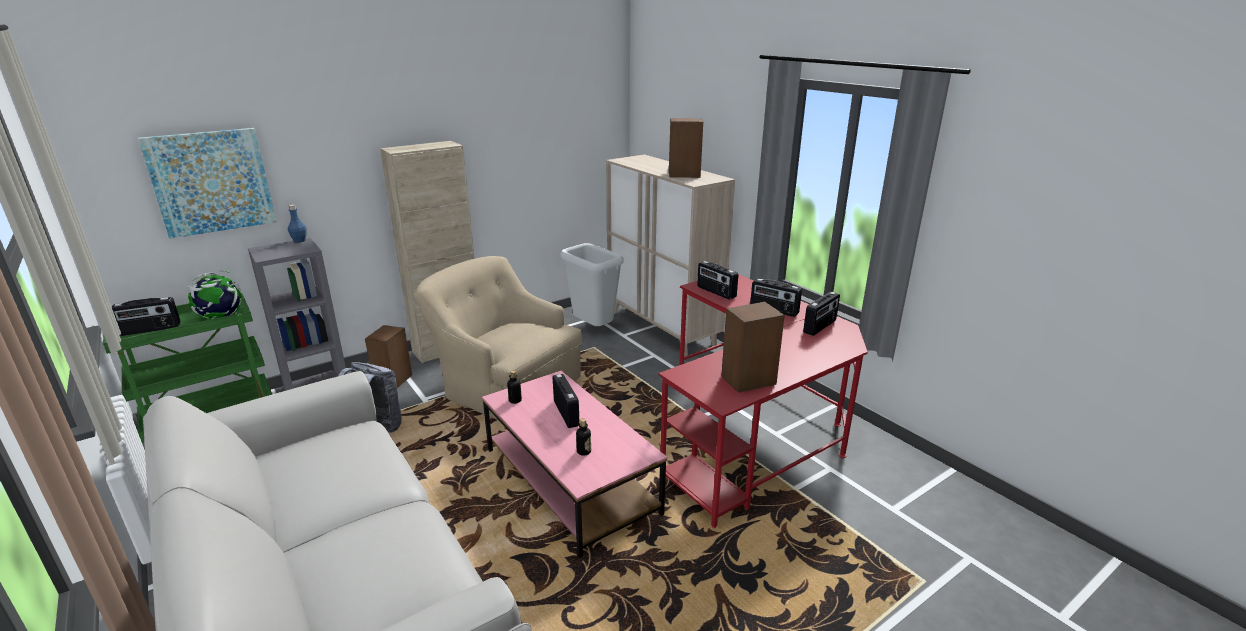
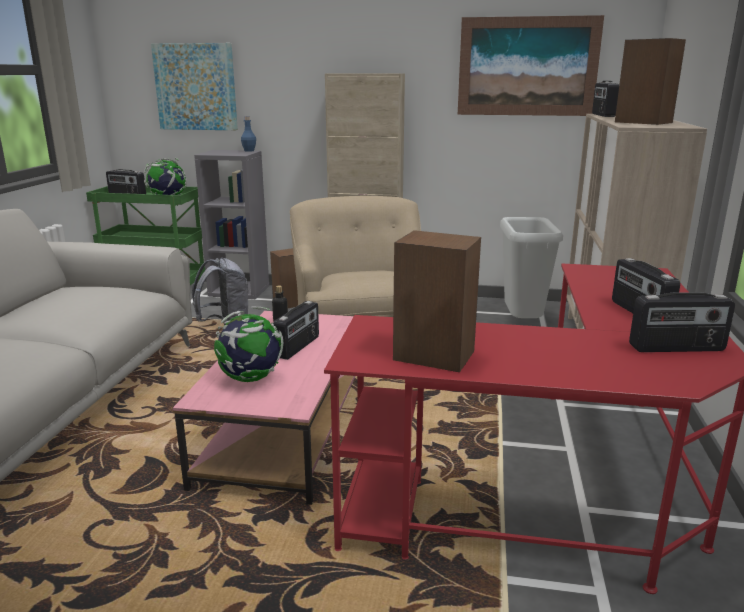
camera: 45 degrees right, 5 degrees down
bottle [576,418,591,456] -> globe [214,307,283,382]
radio [697,261,738,300] -> radio moved to [592,81,619,117]
none -> picture [458,15,604,116]

